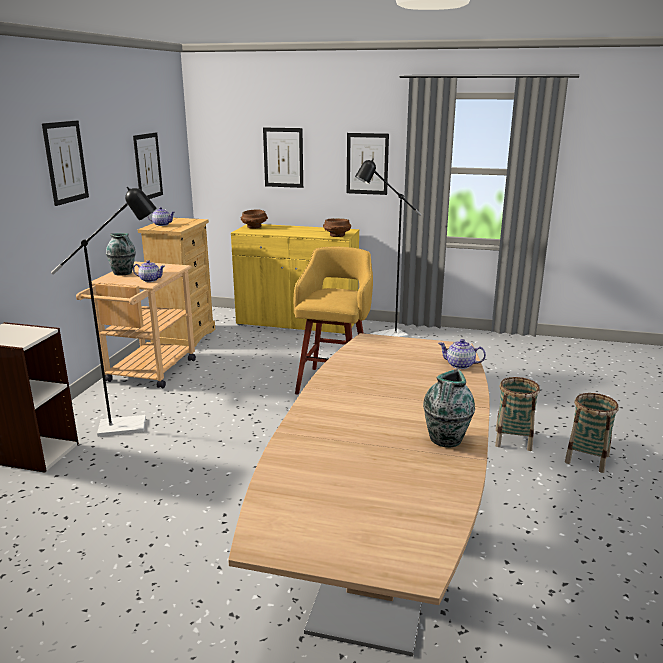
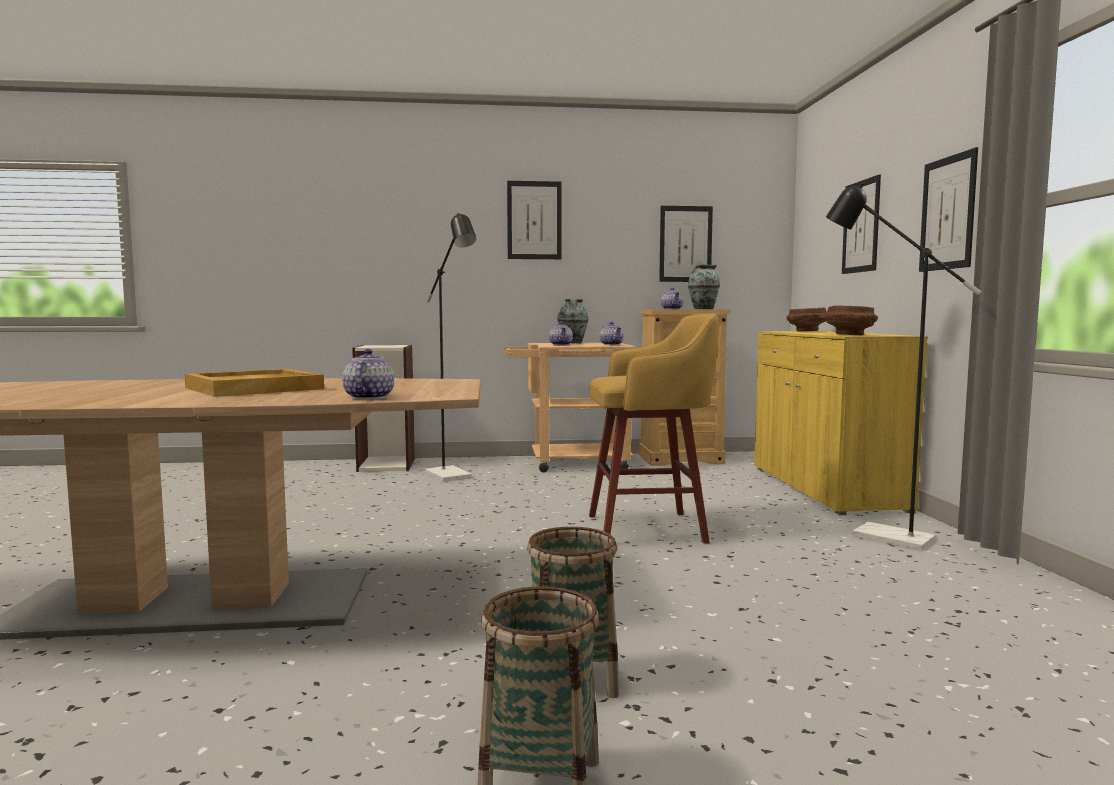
camera: 70 degrees right, 15 degrees down
vase [423,369,475,448] -> vase moved to [688,265,720,309]
none -> beige tray [184,369,324,397]
none -> teapot [600,322,623,345]

